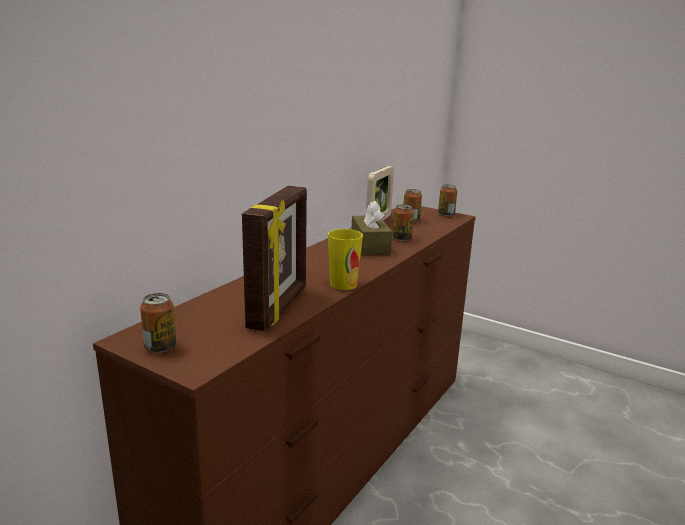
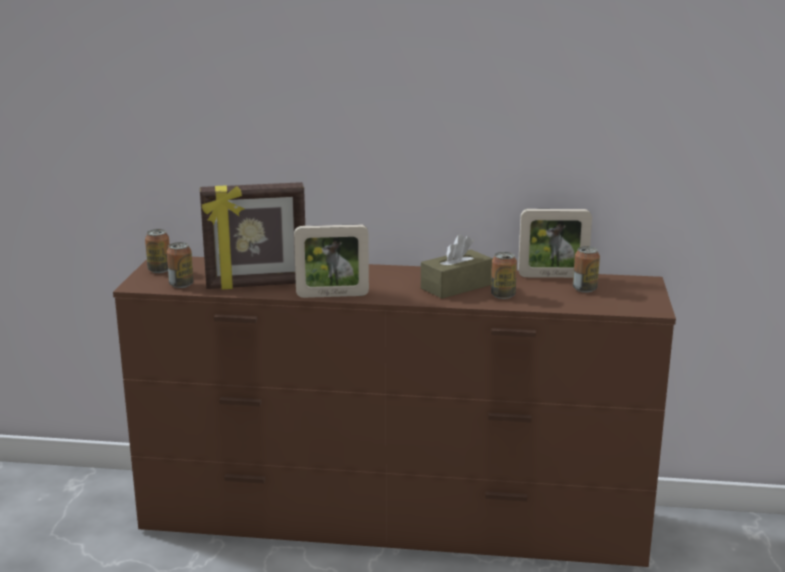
camera: 65 degrees right, 0 degrees up
cup [328,229,363,290] -> picture frame [294,224,369,298]
can [438,185,457,216] -> can moved to [167,242,193,288]

